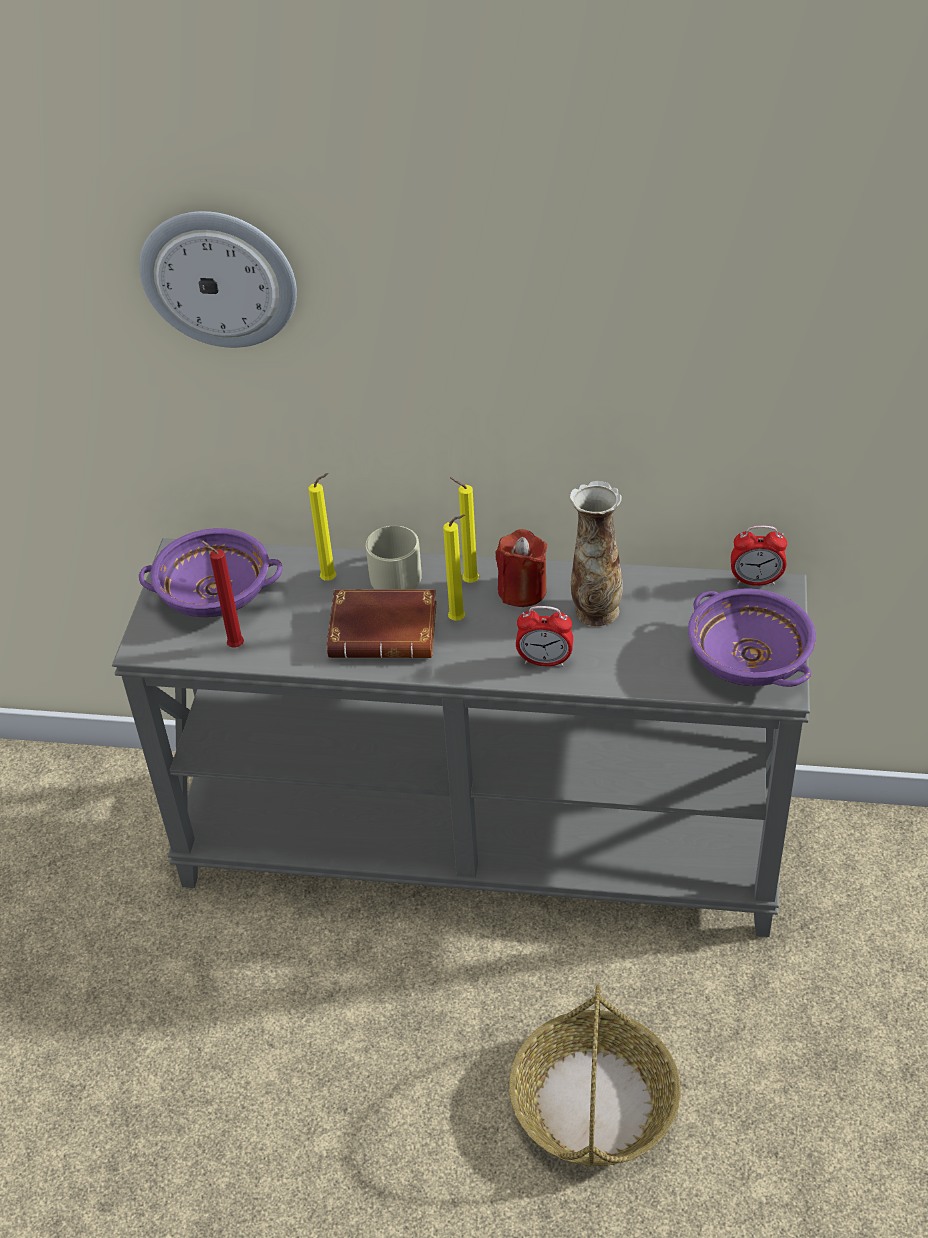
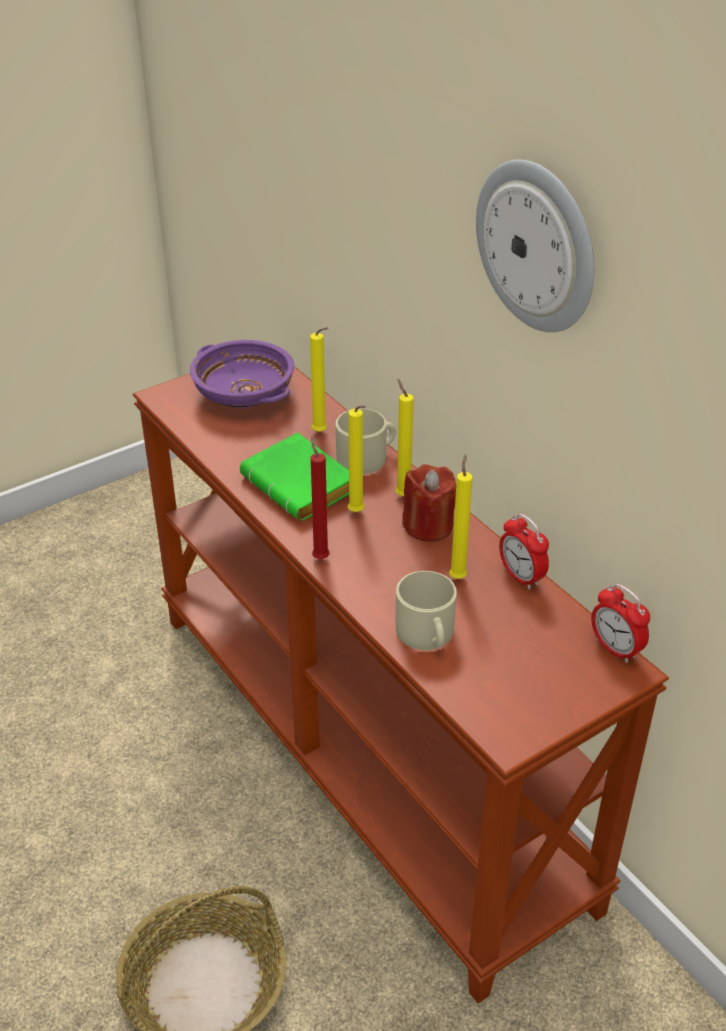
camera: 45 degrees right, 5 degrees down
grey console table [112,538,810,937] -> brown console table [133,366,669,1003]
wall clock [139,211,297,348] -> wall clock moved to [476,159,594,332]
red candle [200,540,244,648] -> red candle moved to [311,437,330,559]
brown book [327,589,437,659] -> green book [240,432,349,521]
alarm clock [516,606,573,667] -> alarm clock moved to [499,513,549,590]
vase [570,481,623,626] -> yellow candle [449,454,473,579]
purple bowl [688,588,816,687] -> none
none -> beige mug [395,571,457,650]

